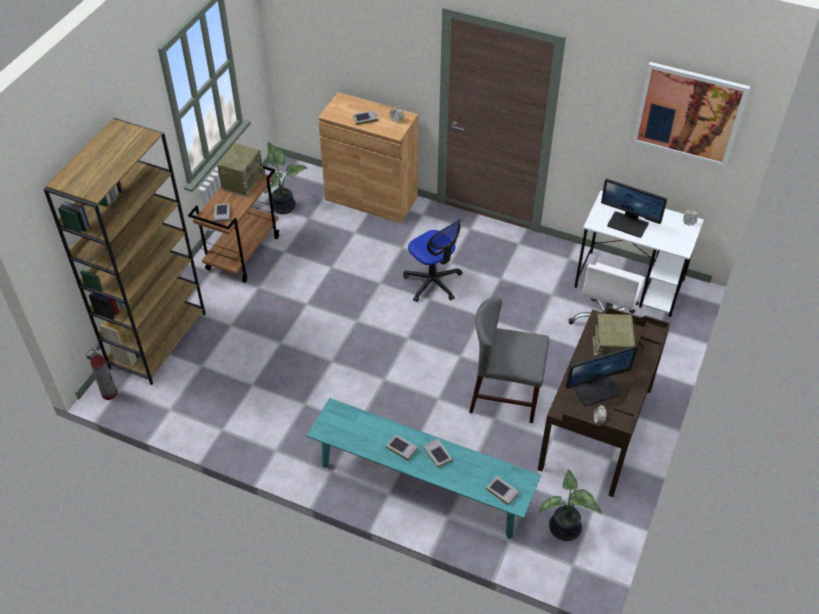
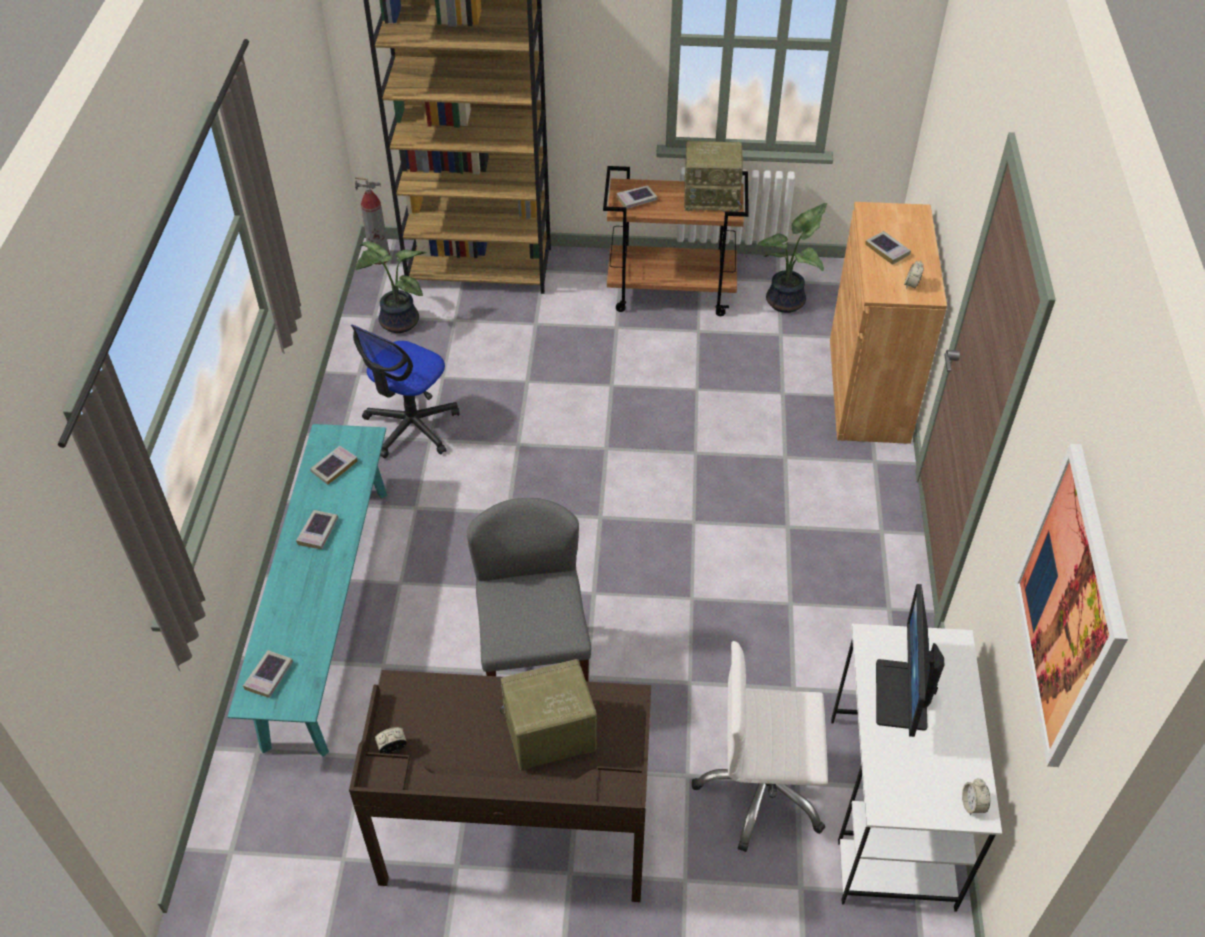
camera: 70 degrees right, 0 degrees up
office chair [403,219,462,302] -> office chair moved to [351,325,459,458]
book [423,439,452,468] -> book moved to [310,446,358,485]
potted plant [539,469,602,541] -> potted plant moved to [356,242,427,333]
monitor [565,345,638,406] -> none

